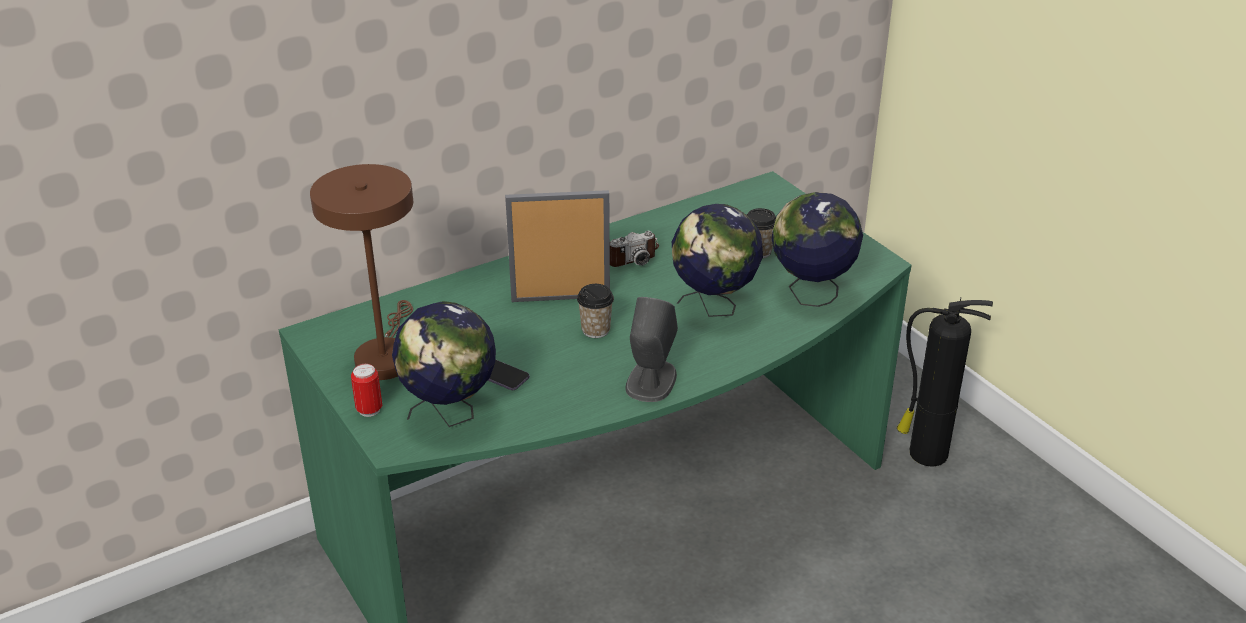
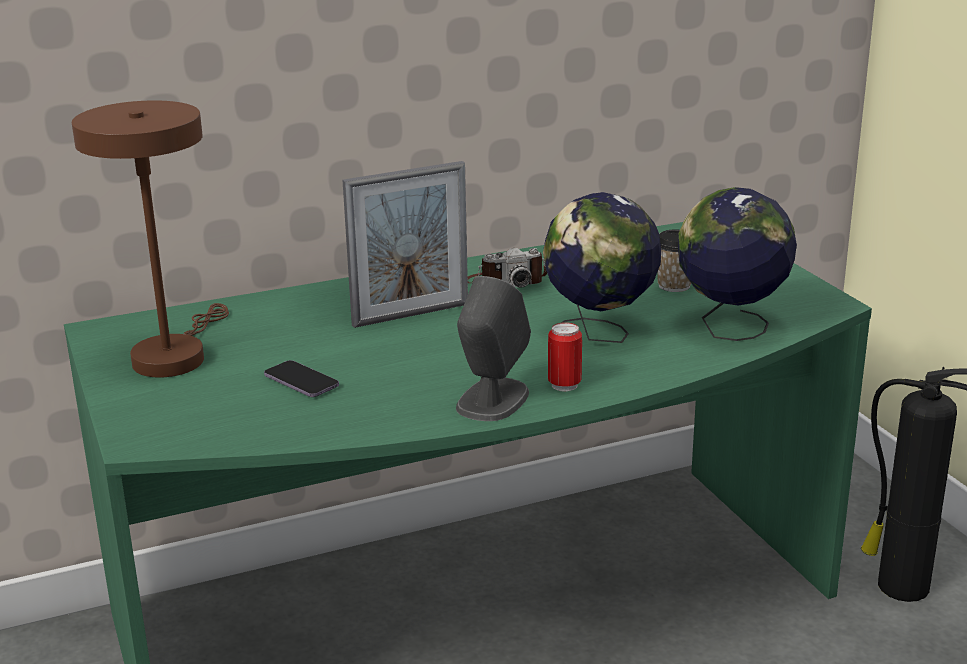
camera: 10 degrees right, 10 degrees down
can [351,364,382,417] -> can moved to [548,322,582,391]
globe [392,301,496,427] -> none
picture frame [505,190,610,302] -> picture frame turned 150 degrees clockwise [342,161,468,328]
cup [577,284,614,338] -> none

